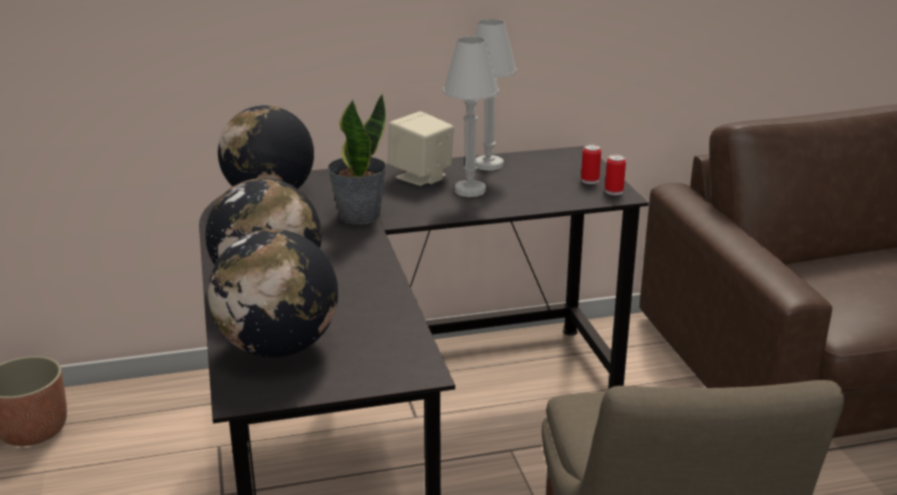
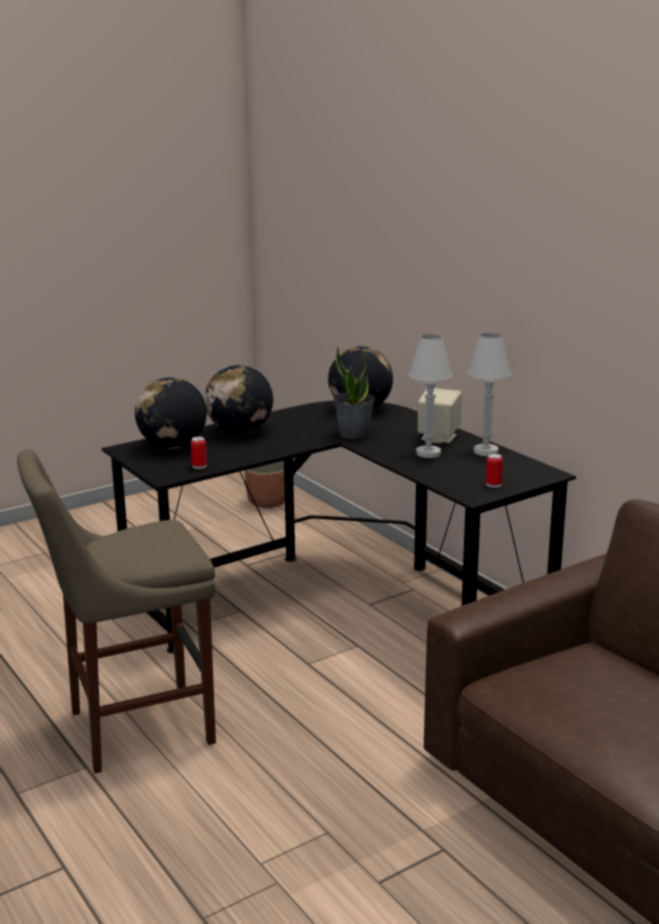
camera: 70 degrees right, 5 degrees down
can [605,155,626,195] -> can moved to [191,437,207,469]

